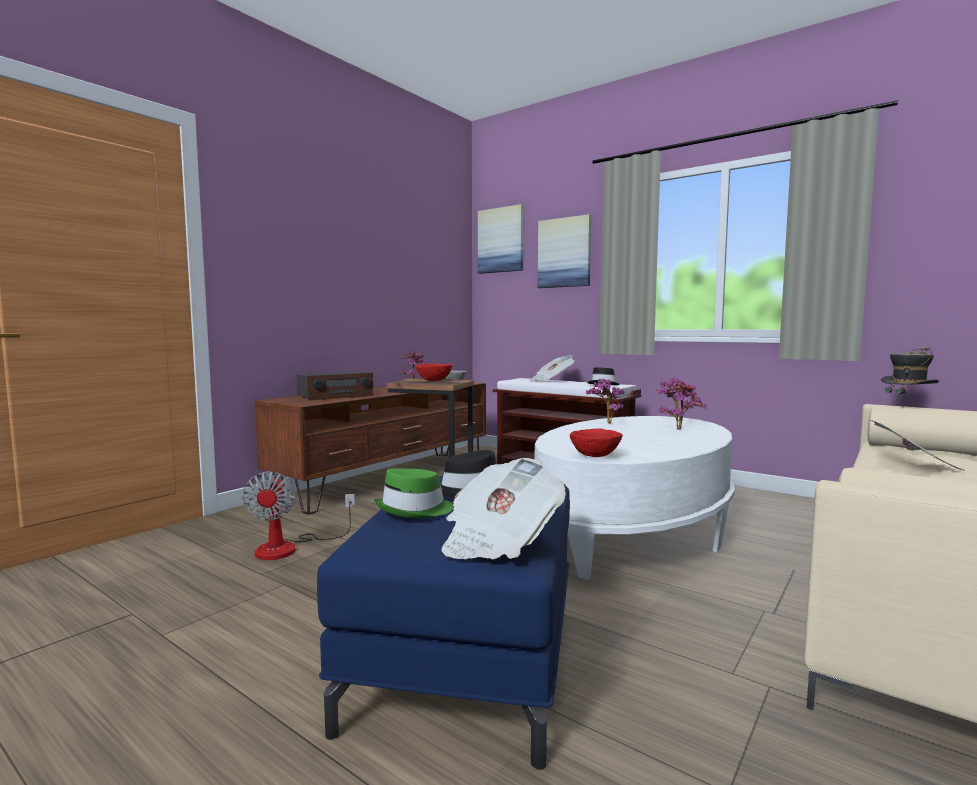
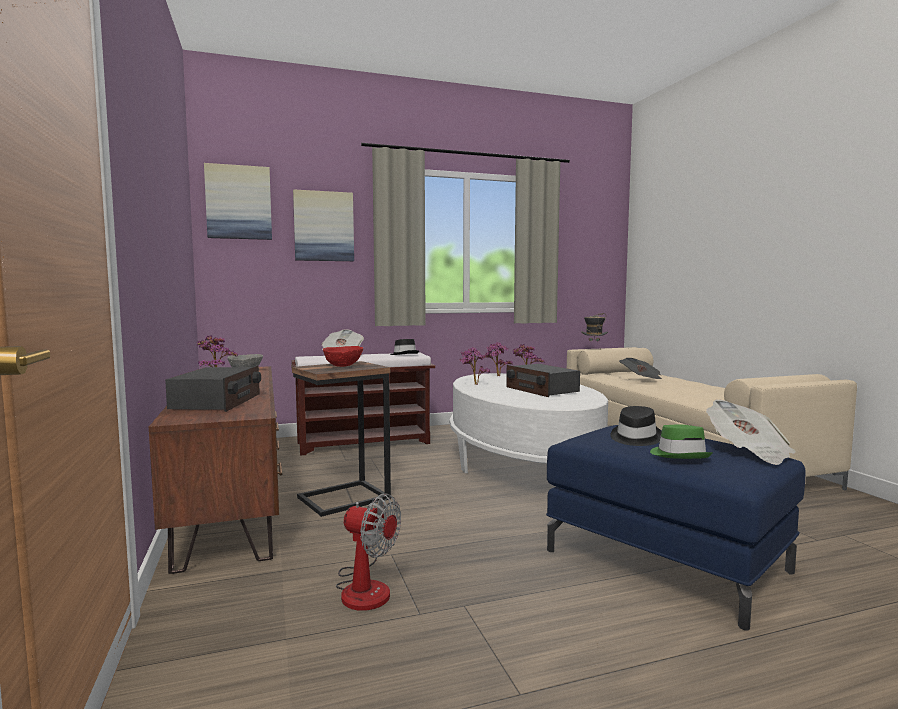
camera: 55 degrees left, 0 degrees up
red bowl [570,428,623,457] -> none
none -> radio [506,364,580,397]

